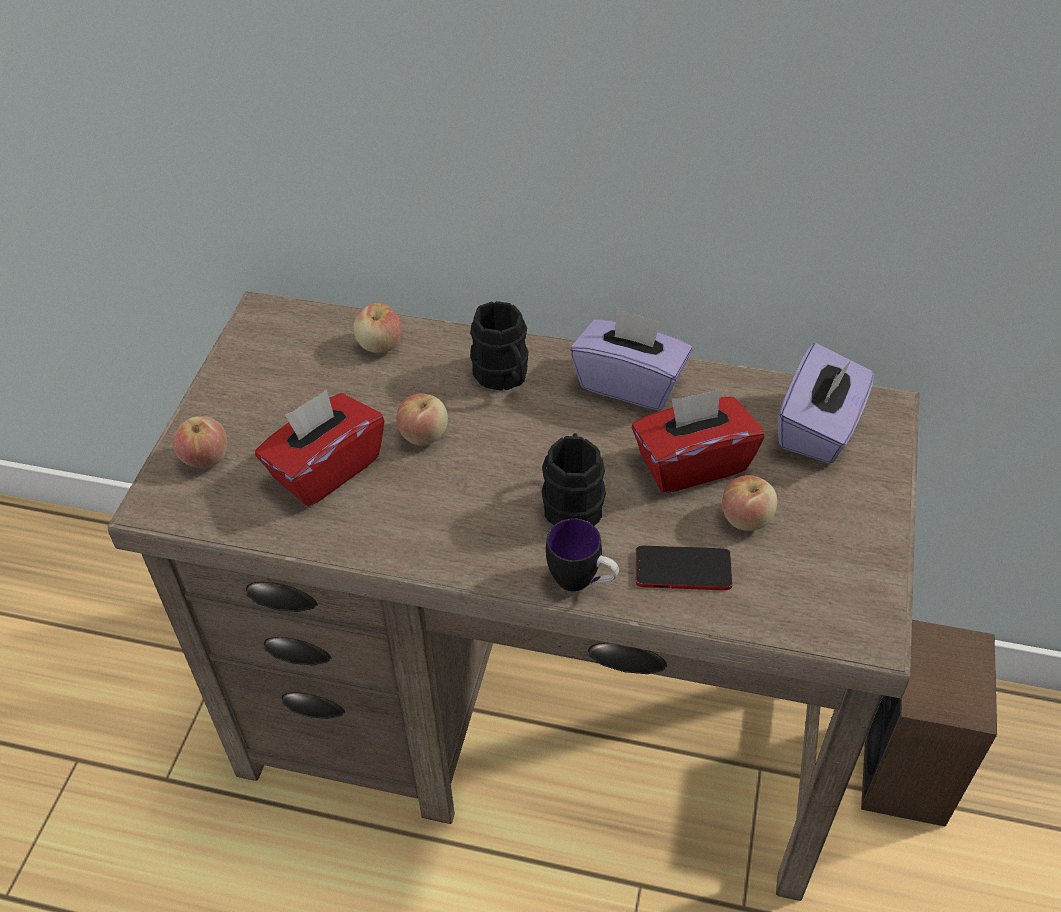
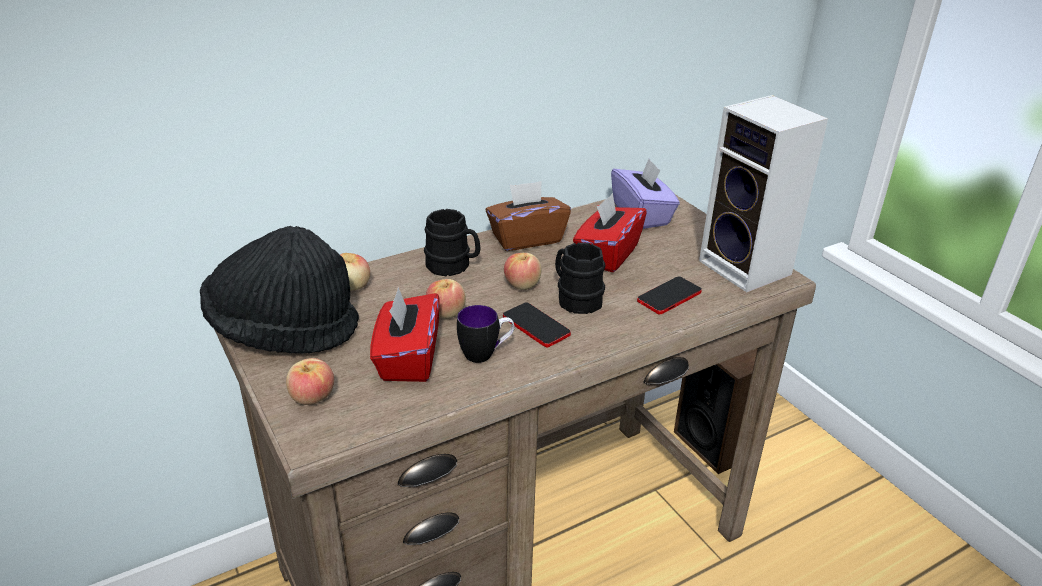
camera: 45 degrees left, 15 degrees down
mug [546,519,619,591] -> mug moved to [457,305,515,363]
purple tissue box [570,308,692,410] -> brown tissue box [486,181,571,251]
apple [722,475,777,531] -> apple moved to [504,253,542,290]
none -> black hat [200,226,359,354]
none -> phone [503,302,571,347]
none -> speaker [699,95,828,292]

